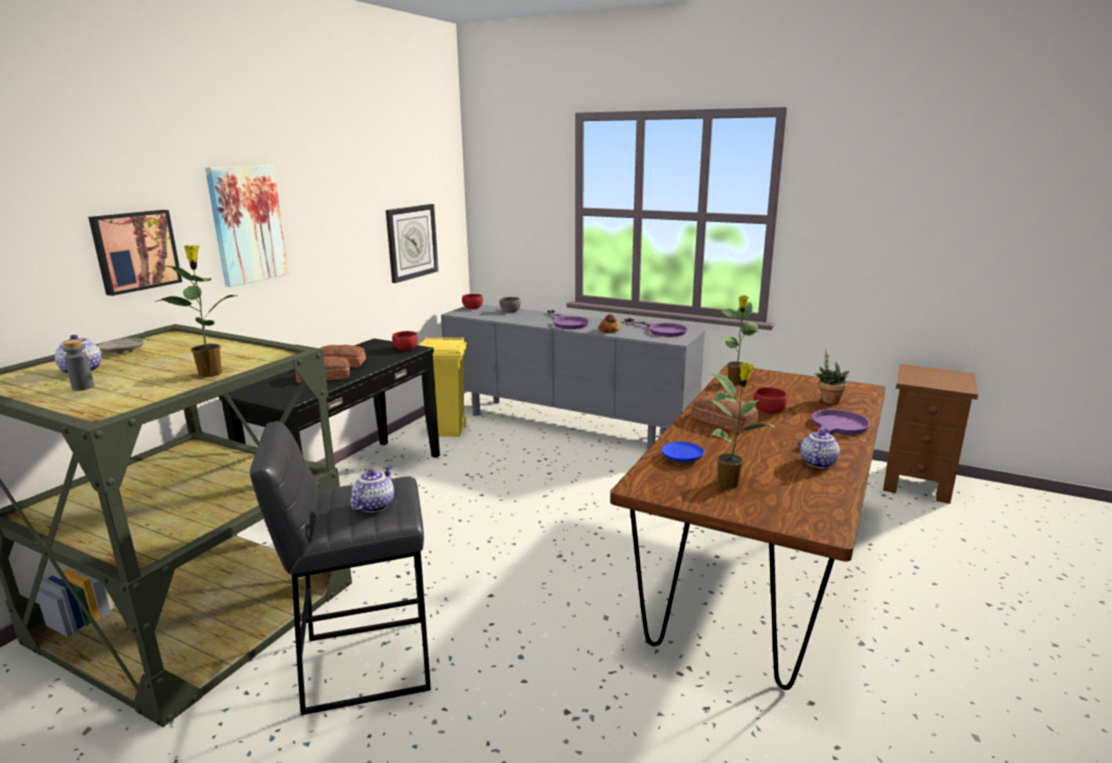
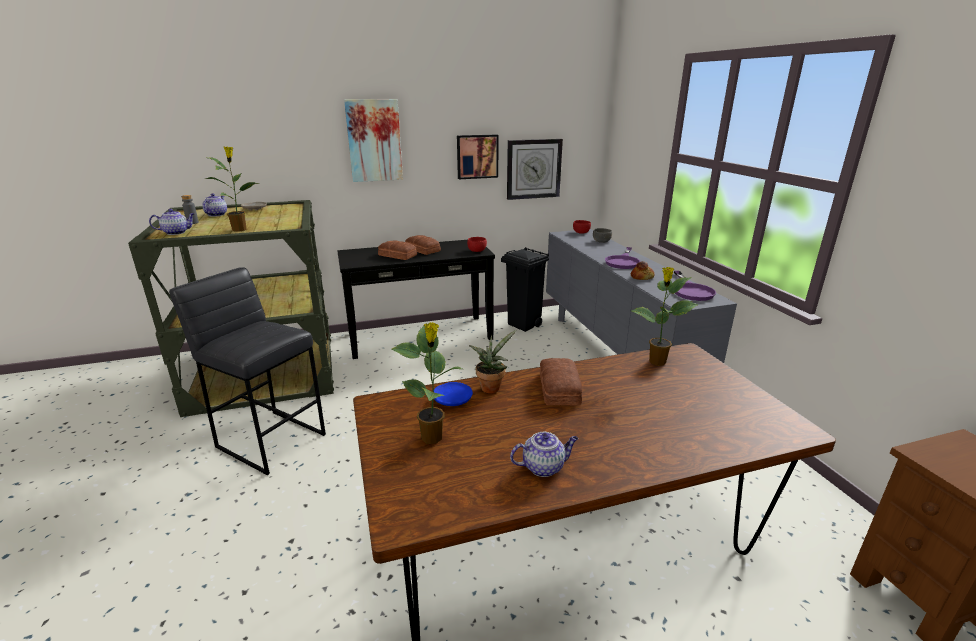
camera: 45 degrees right, 5 degrees up
picture [88,210,182,296] -> picture moved to [457,134,499,179]
teapot [351,465,394,512] -> teapot moved to [149,209,195,235]
yellow trash can [419,337,467,437] -> black trash can [501,247,549,332]
red bowl [754,387,787,414] -> none
purple frying pan [798,409,871,447] -> none
potted plant [814,347,850,404] -> potted plant moved to [469,330,516,394]

